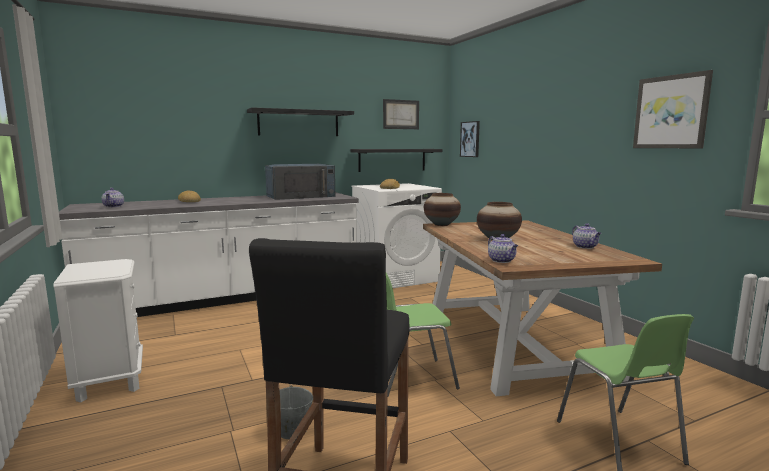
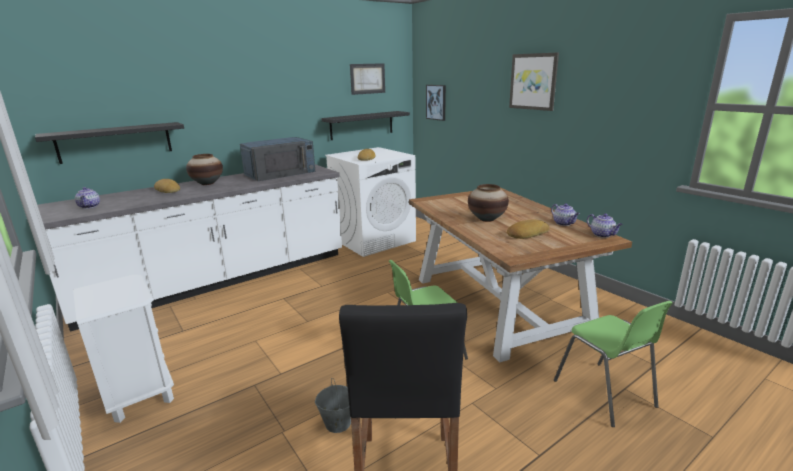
camera: 10 degrees left, 10 degrees up
black shelf [247,107,354,136] -> black shelf moved to [35,122,184,164]
vase [424,193,461,226] -> vase moved to [186,154,223,185]
teapot [488,234,518,263] -> teapot moved to [587,214,623,238]
picture [633,70,713,148] -> picture moved to [509,52,559,111]
none -> bread [507,219,549,239]

